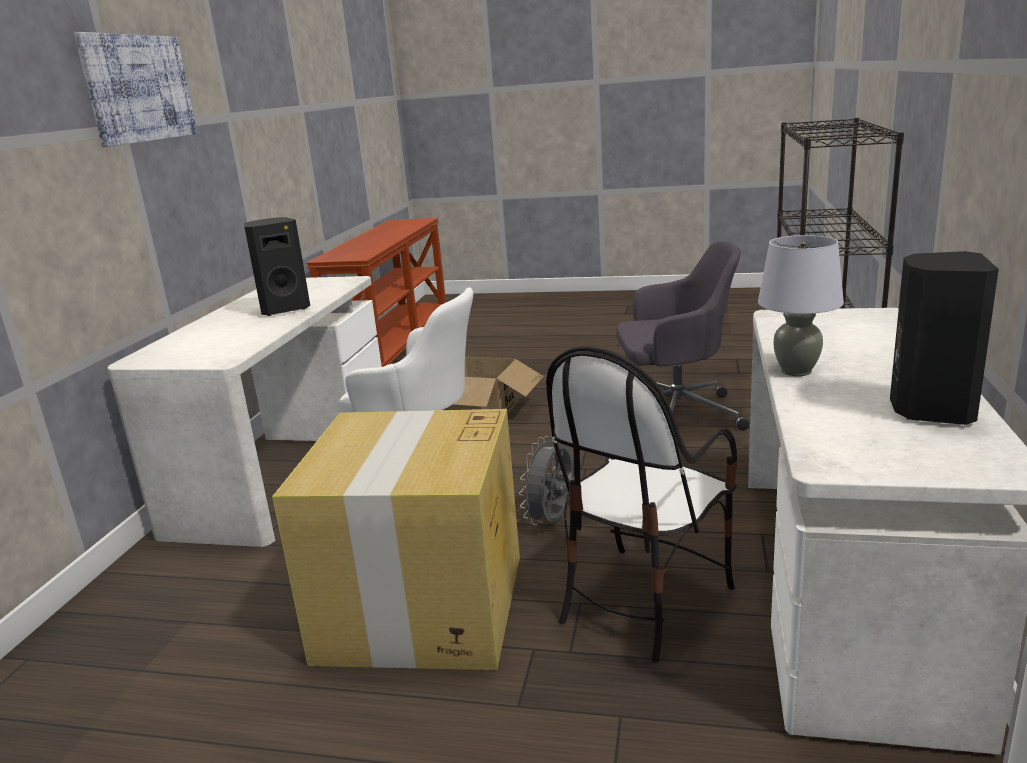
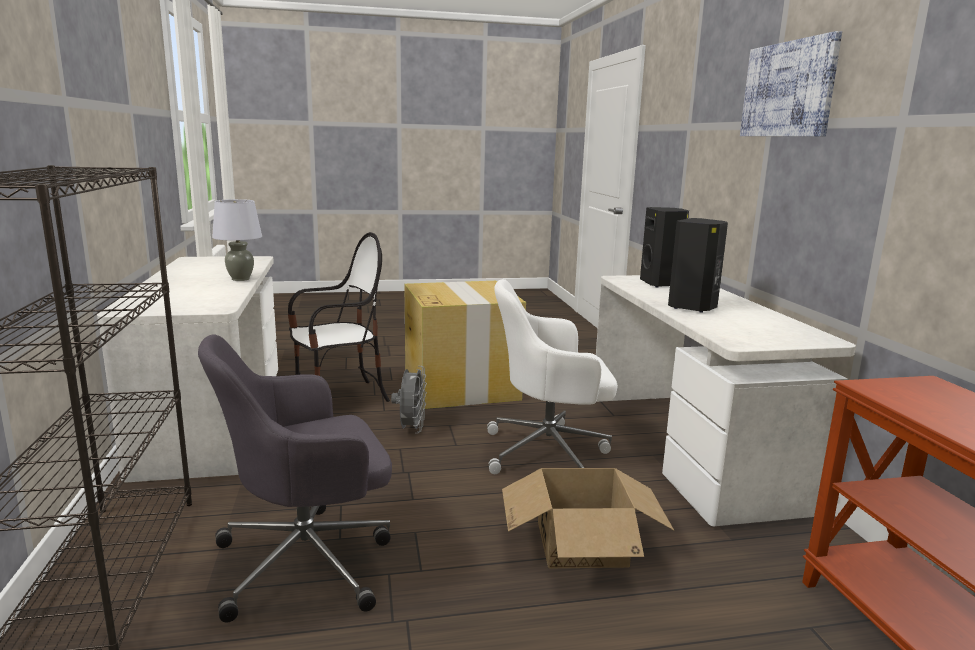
camera: 155 degrees right, 5 degrees down
chair [546,346,737,663] -> chair turned 45 degrees clockwise [288,232,390,402]
black speaker [890,251,999,425] -> black speaker moved to [640,207,689,287]

